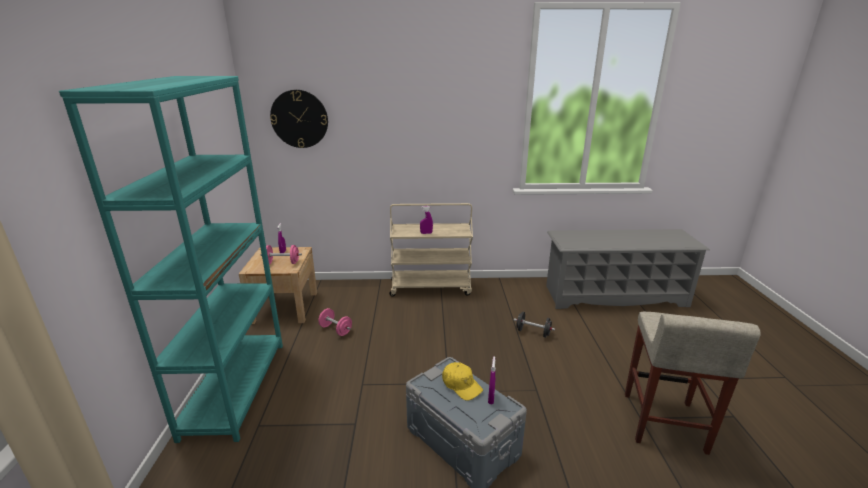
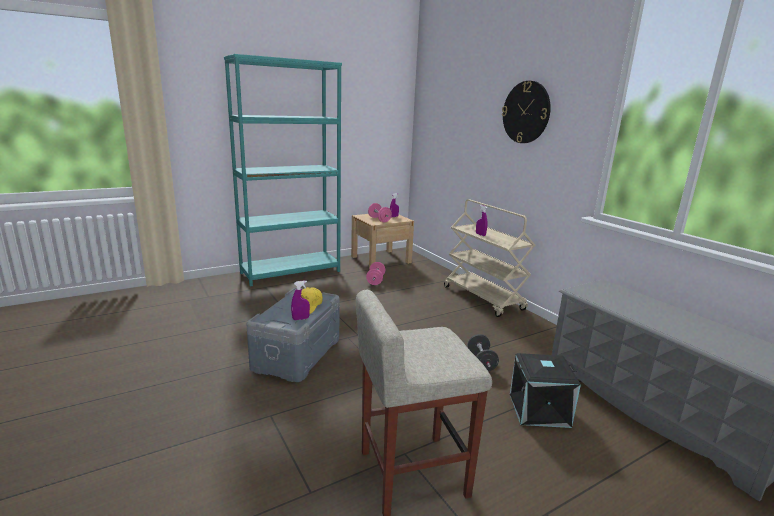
camera: 60 degrees right, 5 degrees down
wall clock [270,90,328,148] -> wall clock moved to [502,81,551,143]
none -> black storage box [510,353,581,428]

